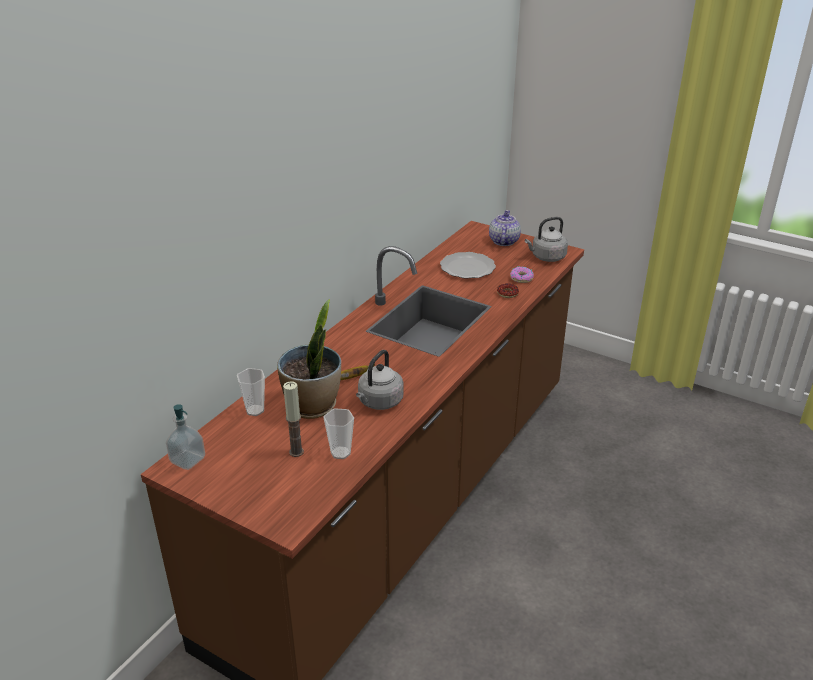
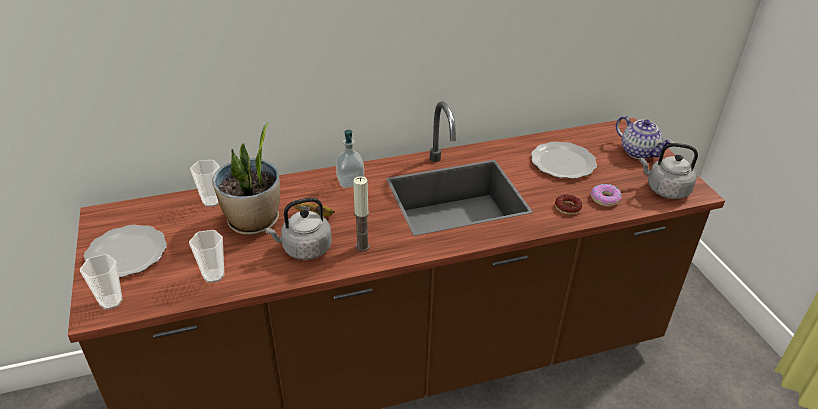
camera: 40 degrees right, 5 degrees up
soap dispenser [166,404,205,470] -> soap dispenser moved to [336,130,364,188]
candle [283,381,304,457] -> candle moved to [353,176,370,252]
teapot [489,210,521,246] -> teapot turned 90 degrees clockwise [616,116,674,159]
none -> cup [80,254,123,310]
none -> plate [84,225,167,278]

